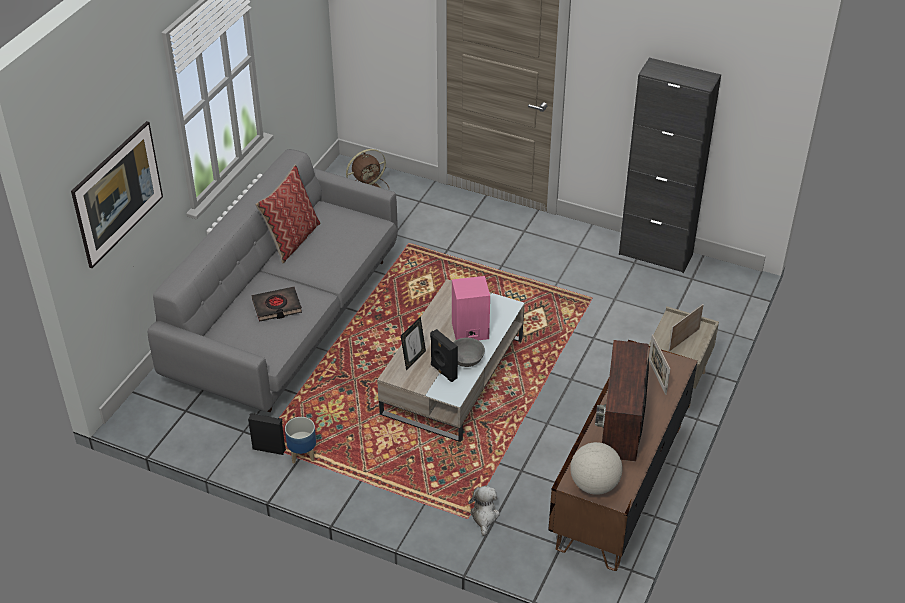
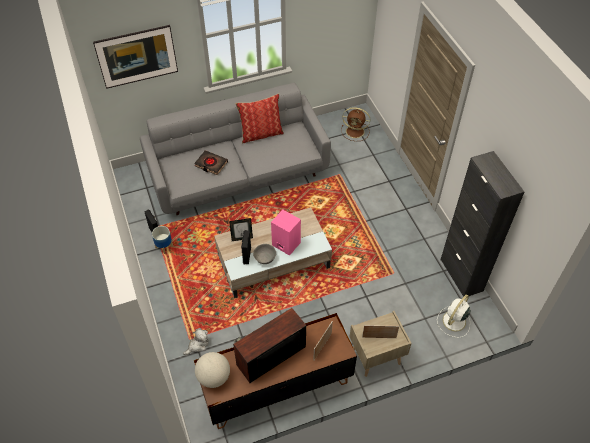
camera: 45 degrees right, 10 degrees up
none -> white fan [437,294,471,338]

